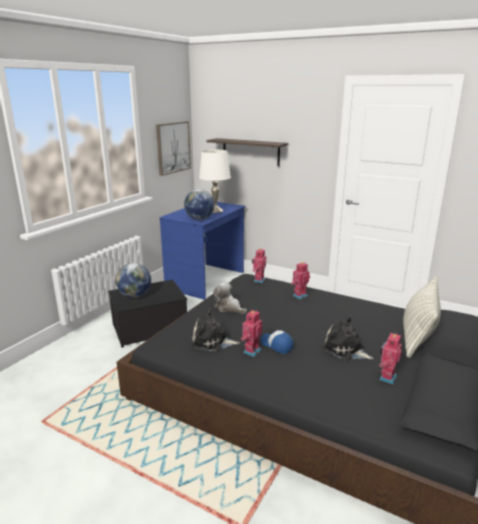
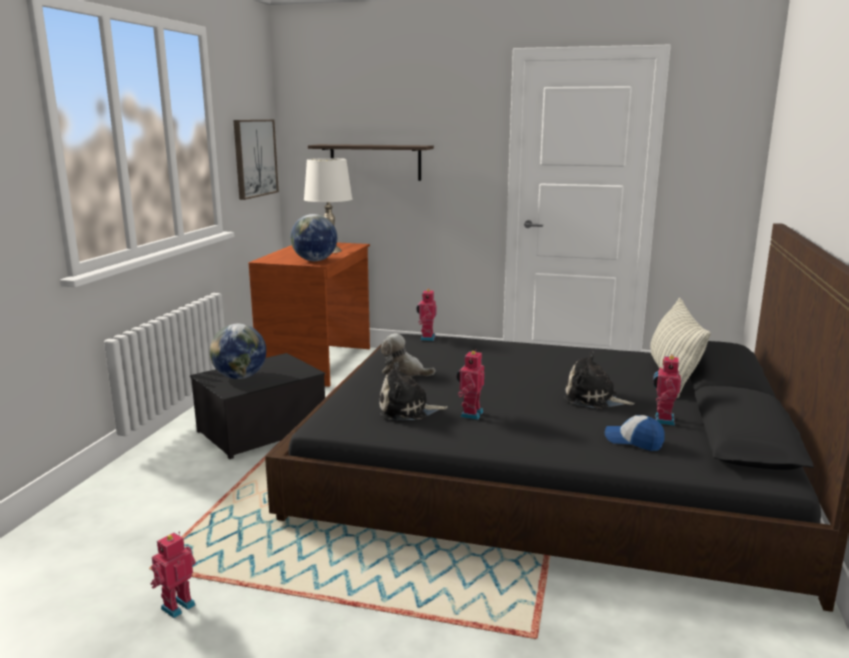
camera: 15 degrees left, 5 degrees down
blue desk [159,202,246,300] -> brown desk [249,242,370,387]
cap [261,330,294,354] -> cap moved to [605,415,665,451]
toy robot [291,262,310,299] -> toy robot moved to [151,532,196,618]

